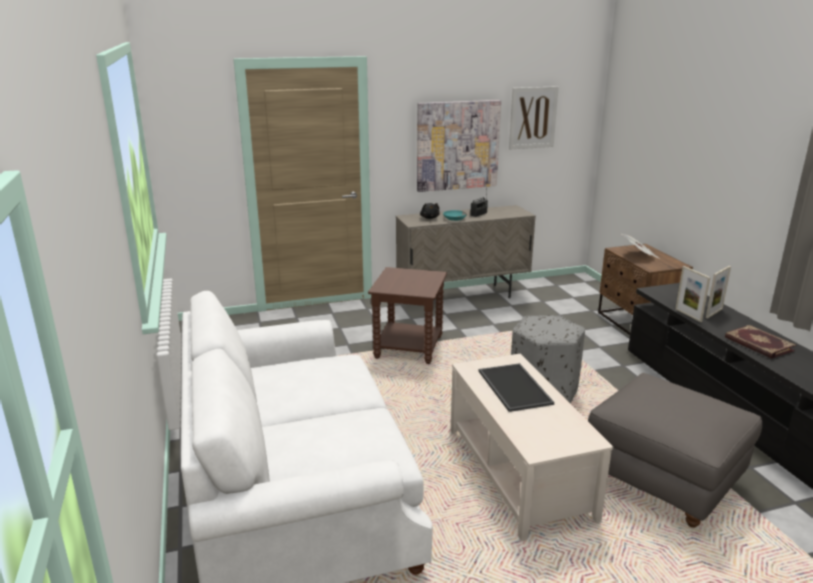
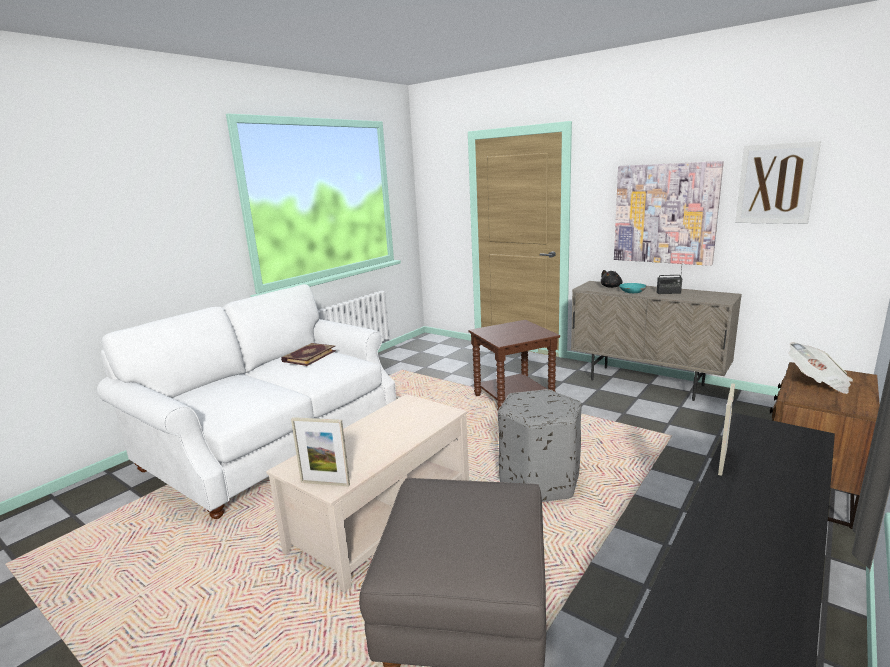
camera: 55 degrees right, 5 degrees down
tray [478,363,554,412] -> none
picture frame [706,266,731,319] -> picture frame moved to [291,417,350,486]
book [725,325,796,359] -> book moved to [281,343,336,366]

